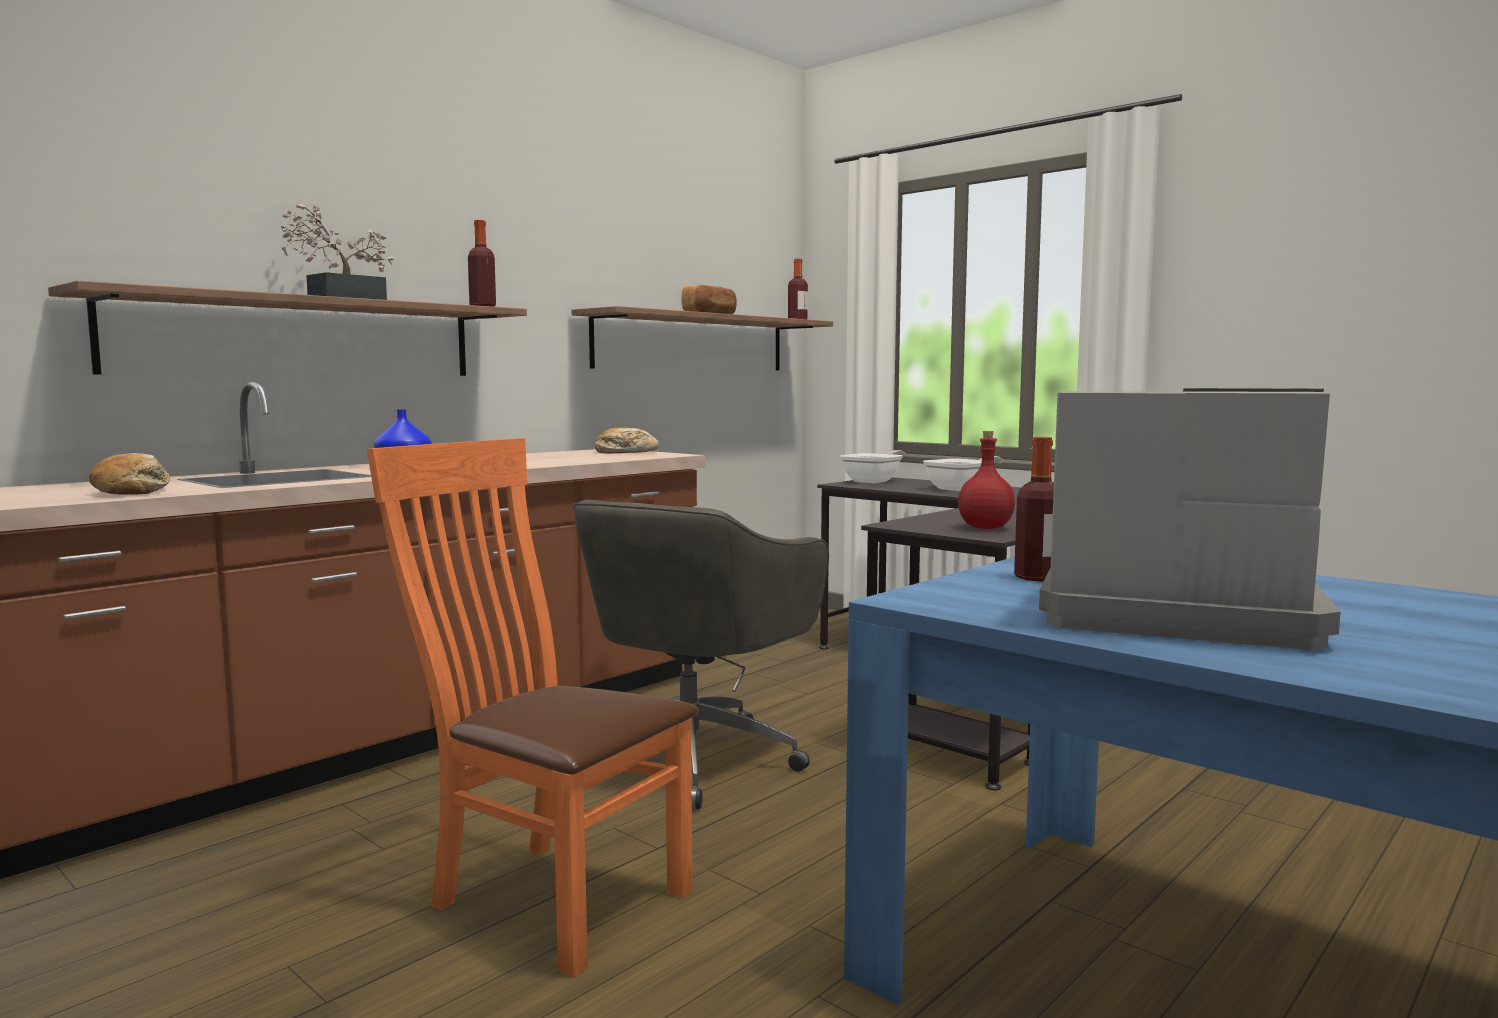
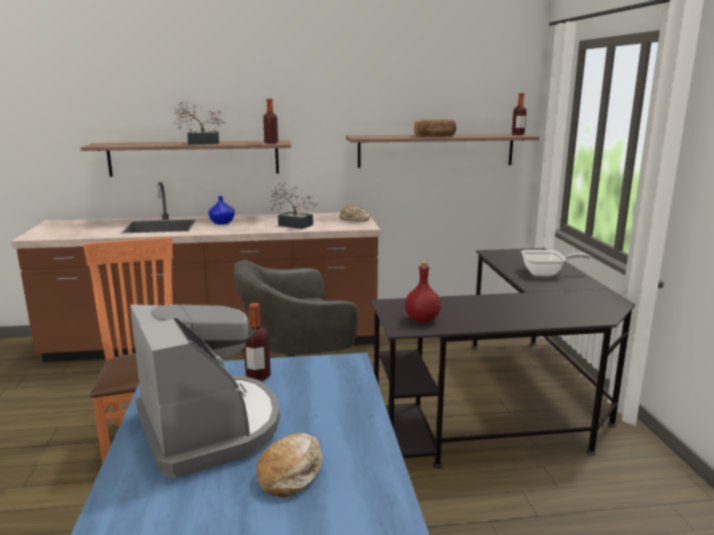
camera: 40 degrees right, 10 degrees up
bread [89,453,170,495] -> bread moved to [256,433,322,497]
frying pan [840,450,905,483] -> none
none -> potted plant [267,182,319,229]

